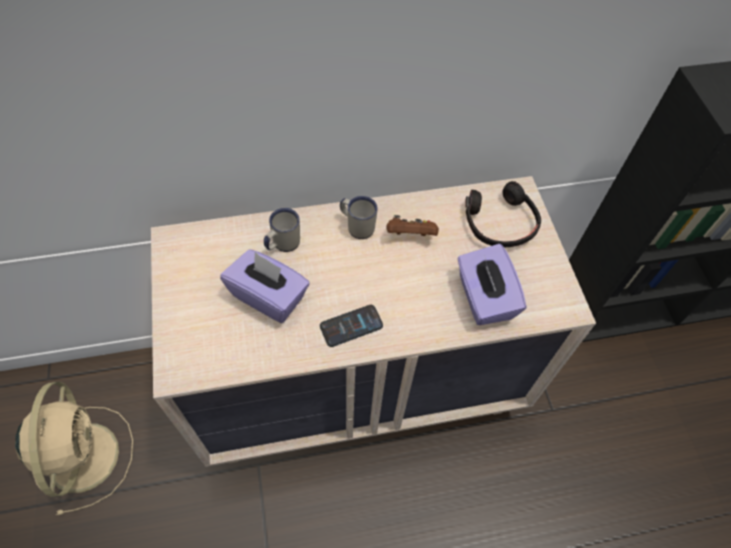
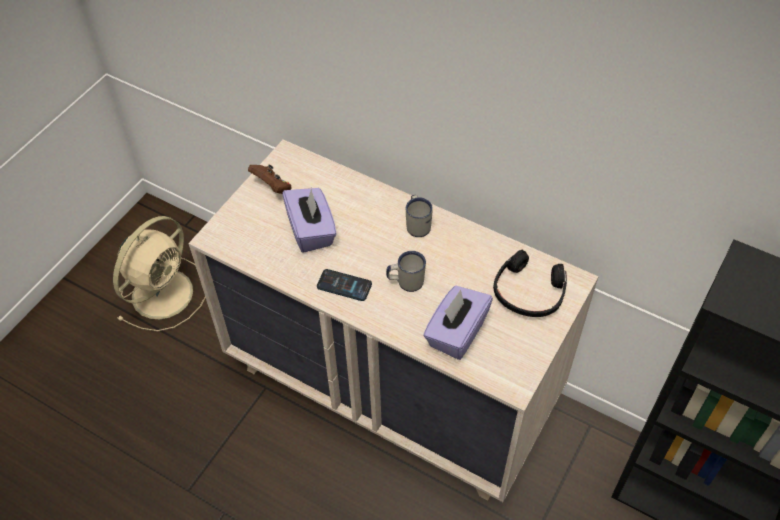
camera: 45 degrees right, 5 degrees down
white mug [264,208,300,252] -> white mug moved to [386,251,426,292]
brown game controller [386,215,439,236] -> brown game controller moved to [248,165,292,194]

